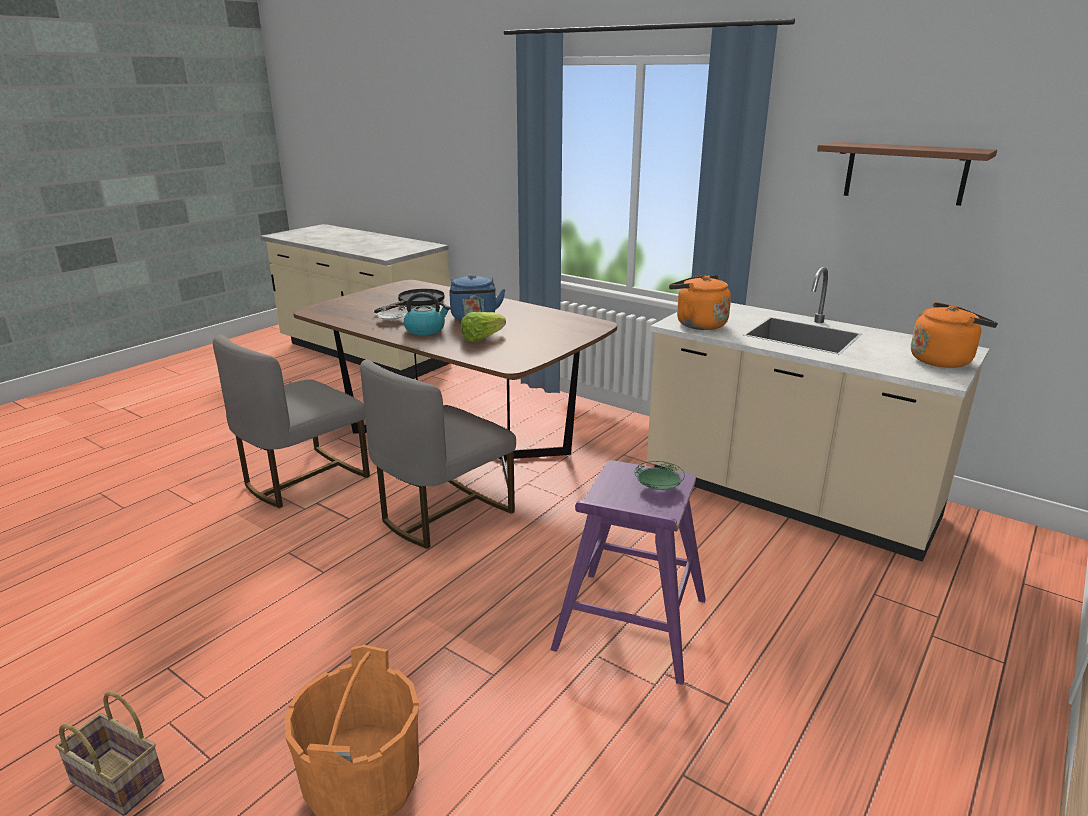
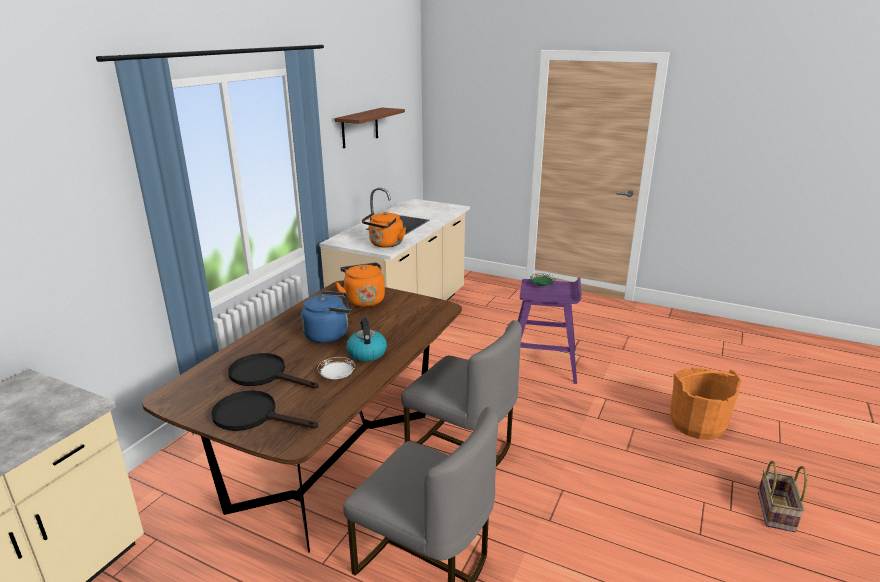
camera: 100 degrees left, 0 degrees up
lettuce [461,312,506,342] -> none
orange kettle [911,302,998,368] -> orange kettle moved to [335,263,385,307]
none -> black frying pan [211,390,318,431]

